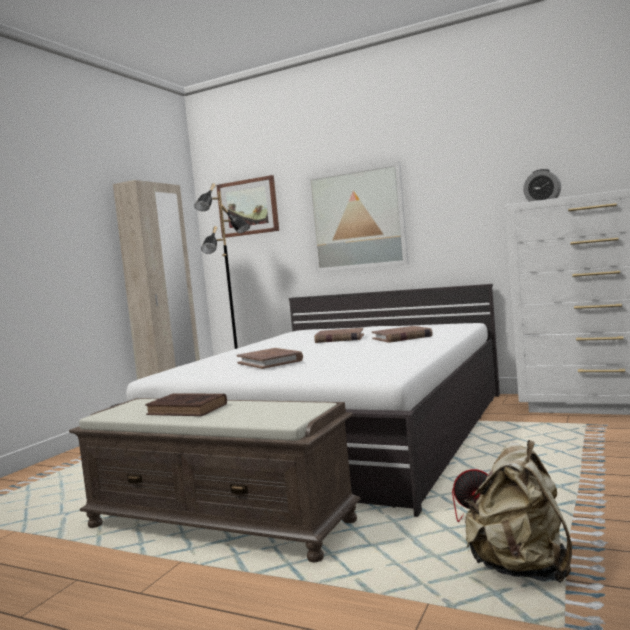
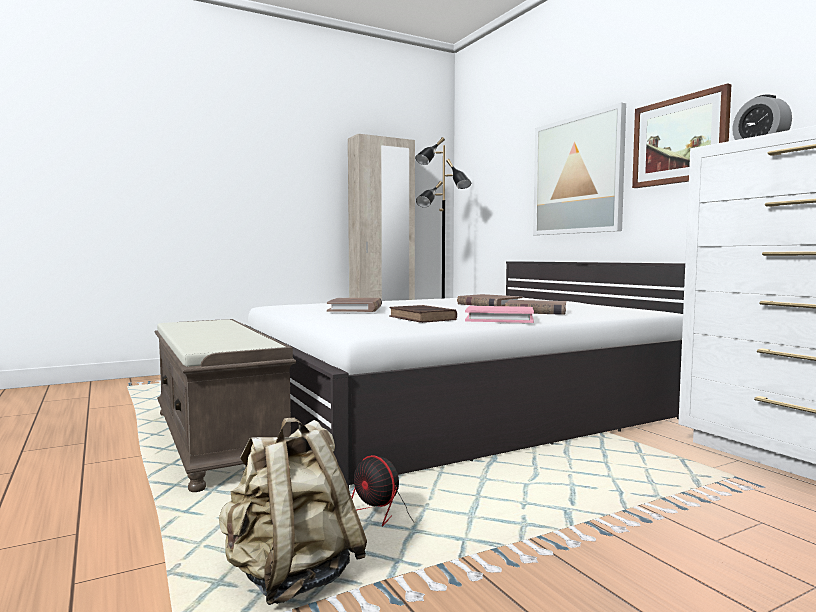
camera: 35 degrees right, 0 degrees up
brown book [145,394,227,416] -> brown book moved to [389,305,457,323]
picture [216,175,279,238] -> picture moved to [632,83,731,188]
none -> pink book [465,306,534,323]

